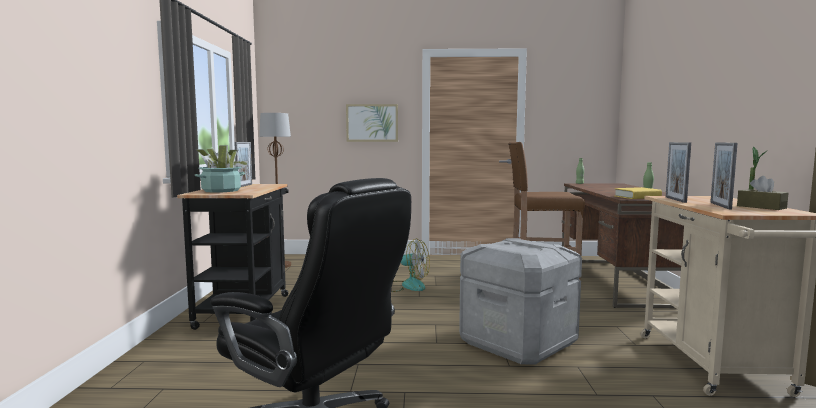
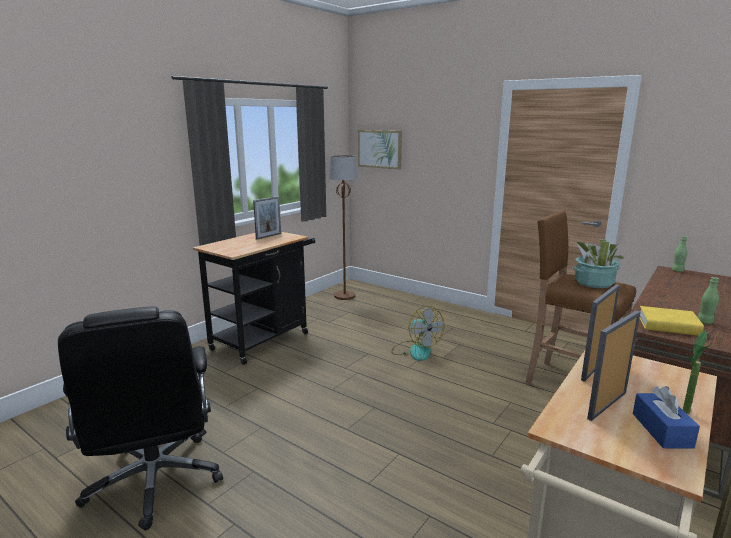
camera: 35 degrees right, 10 degrees up
potted plant [195,145,248,193] -> potted plant moved to [573,239,625,288]
picture [346,104,398,142] -> picture moved to [358,130,402,170]
grey storage box [459,238,582,365] -> none
brown tissue box [737,176,788,210] -> blue tissue box [633,386,700,449]

